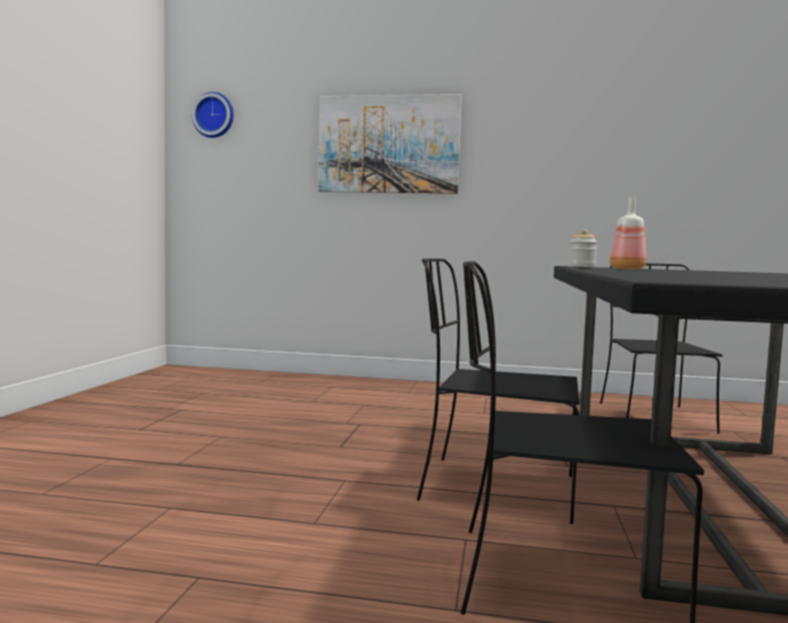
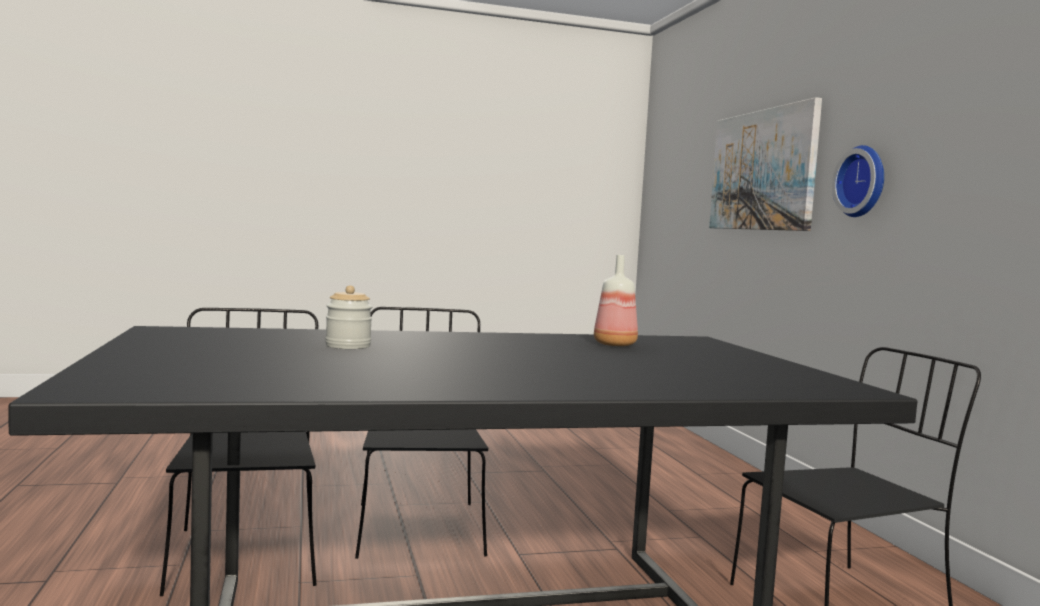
camera: 65 degrees right, 0 degrees up
wall clock [192,92,234,138] -> wall clock moved to [832,145,884,217]
jar [568,230,598,267] -> jar moved to [325,285,372,349]

